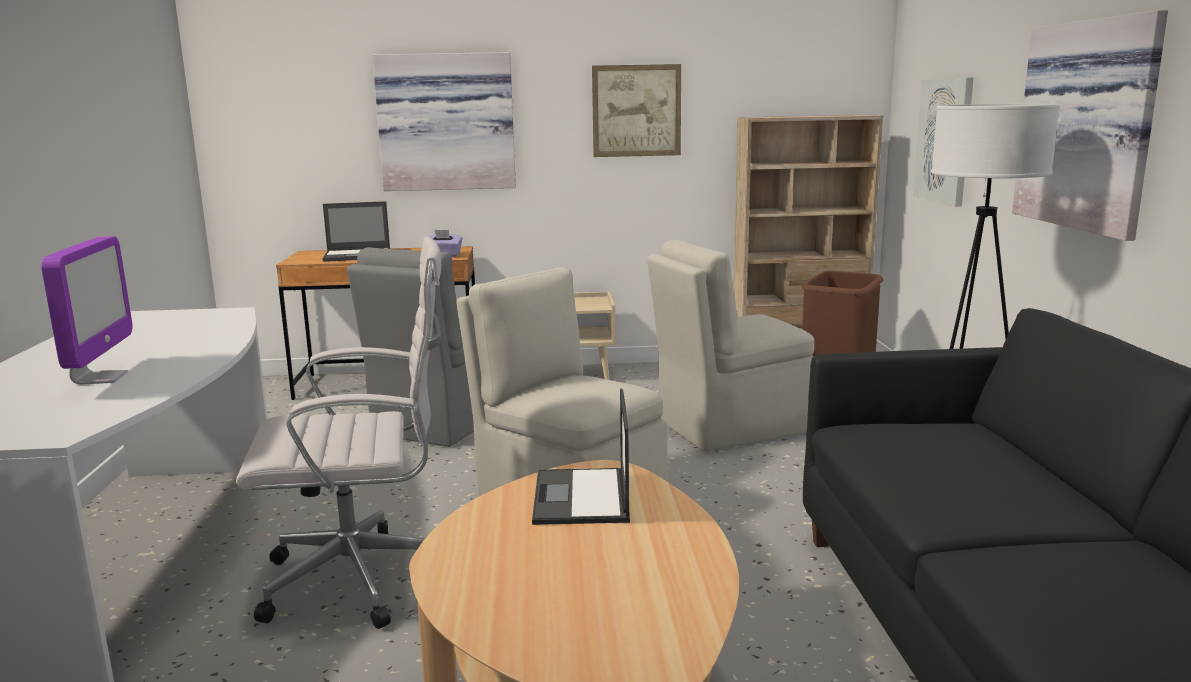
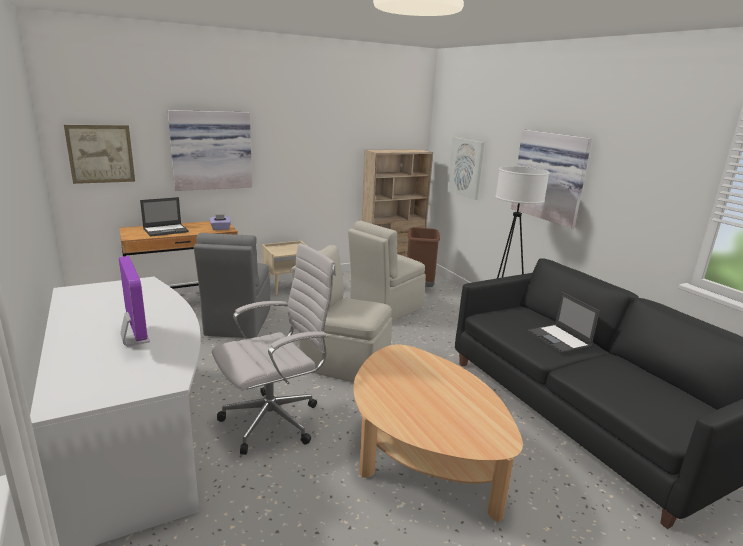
camera: 25 degrees left, 5 degrees up
laptop [532,388,630,525] -> laptop moved to [527,292,600,354]
picture [592,64,681,157] -> picture moved to [64,125,135,184]

